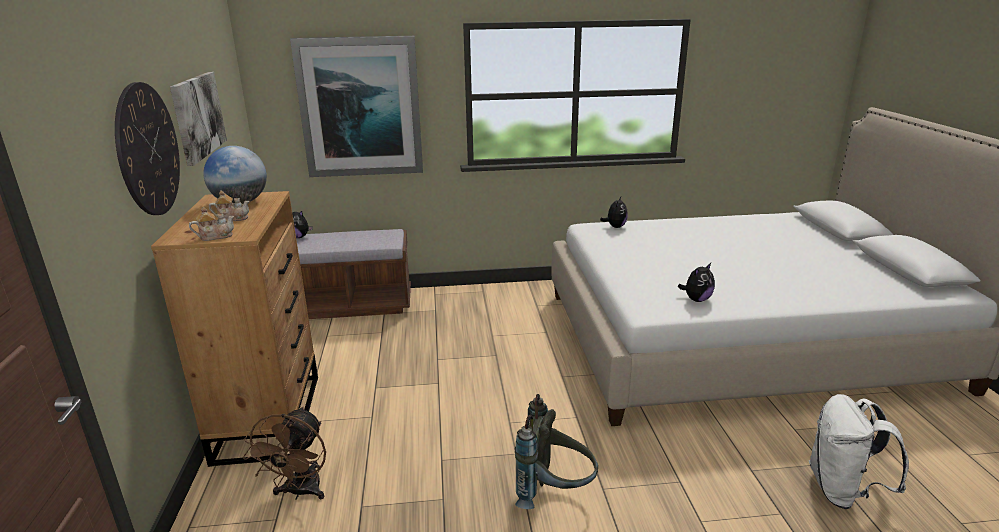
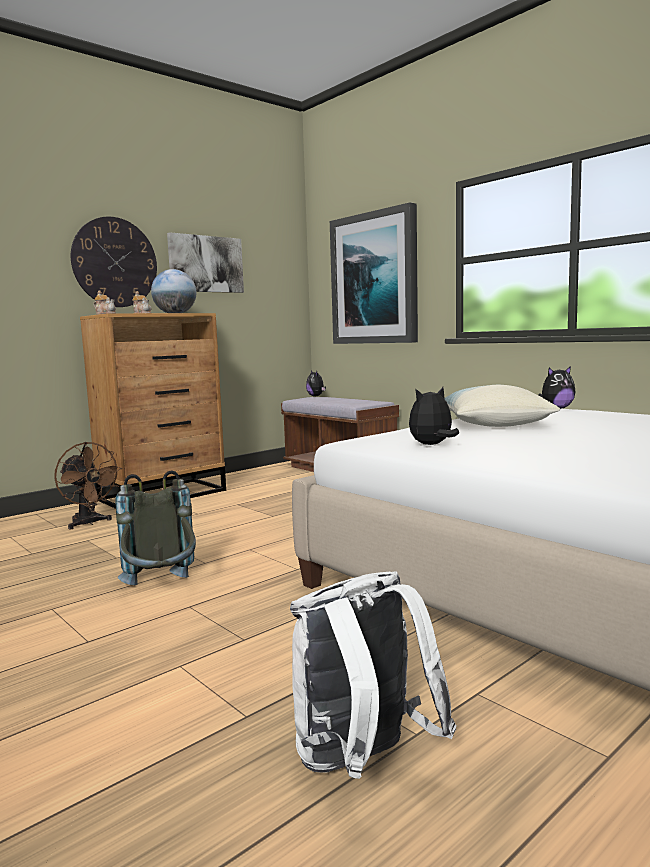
camera: 55 degrees right, 15 degrees down
brown fan [243,407,326,500] -> brown fan turned 105 degrees counterclockwise [55,442,122,529]
plush toy [678,263,715,302] -> plush toy turned 135 degrees clockwise [409,387,459,445]
none -> pillow [445,385,560,427]

